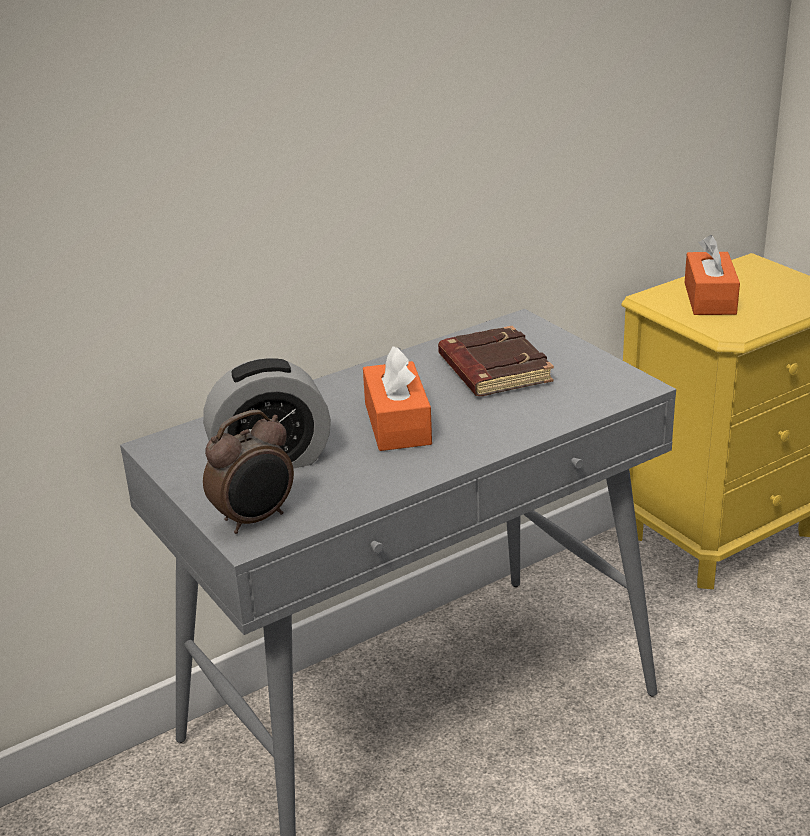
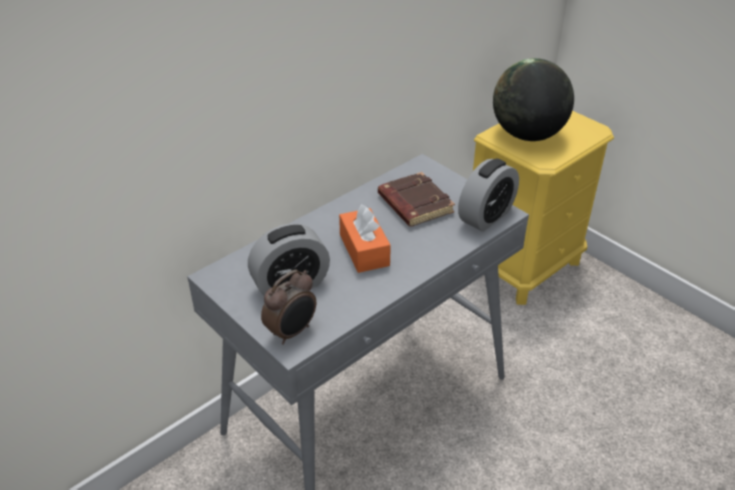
camera: 10 degrees left, 10 degrees up
orange tissue box [685,235,740,315] -> globe [493,58,574,141]
none -> alarm clock [458,159,519,232]

